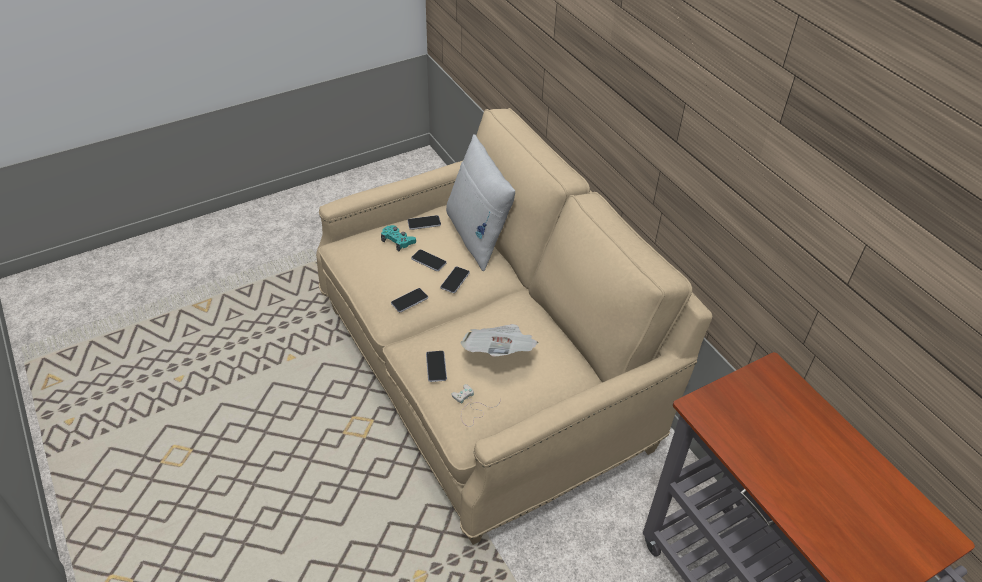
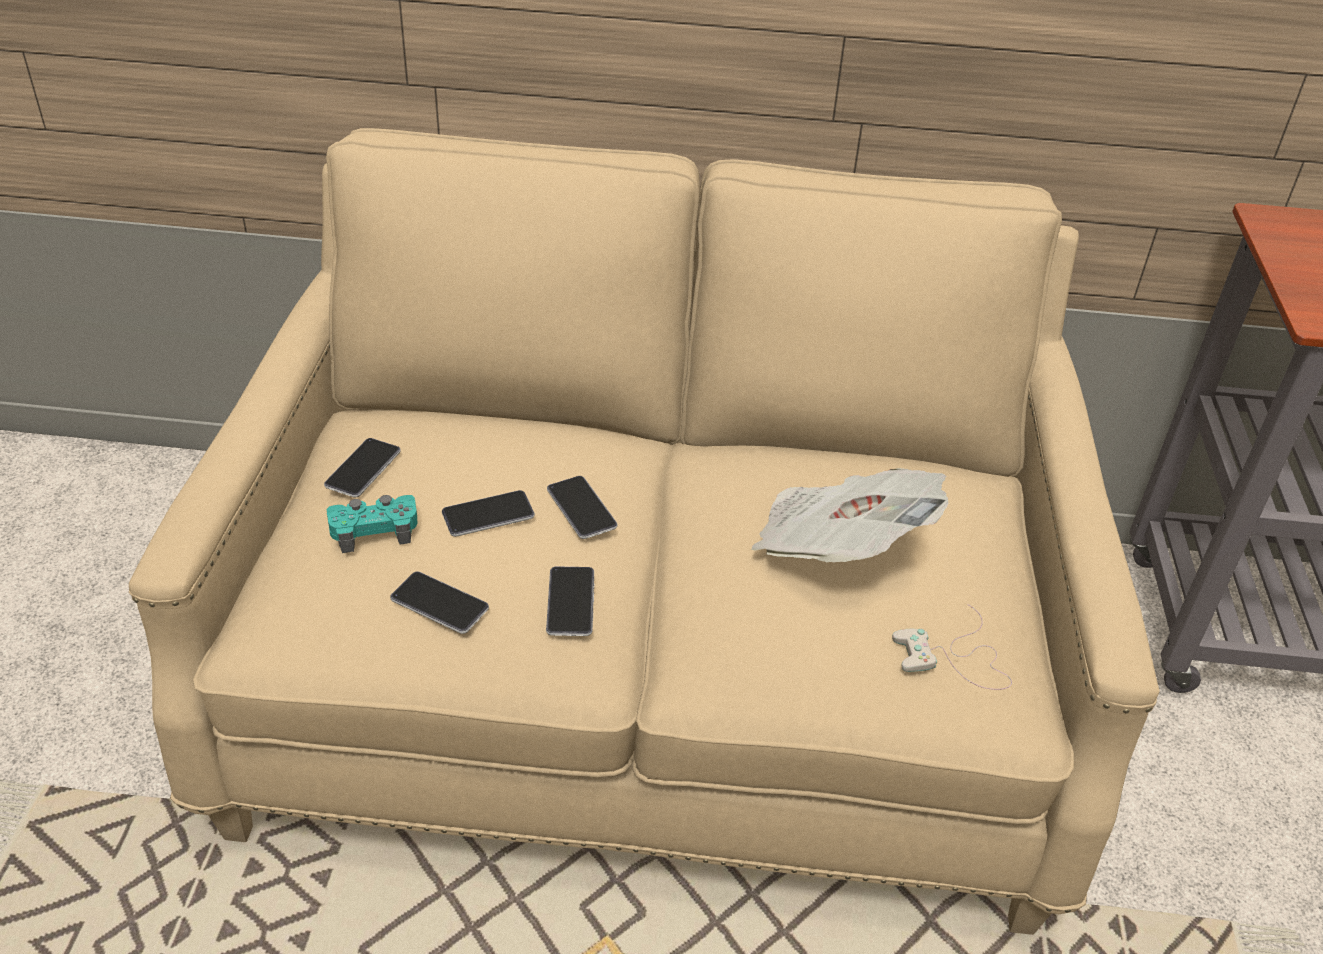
camera: 55 degrees left, 5 degrees down
phone [426,351,447,382] -> phone moved to [390,572,489,634]
grey pillow [446,134,515,271] -> none

